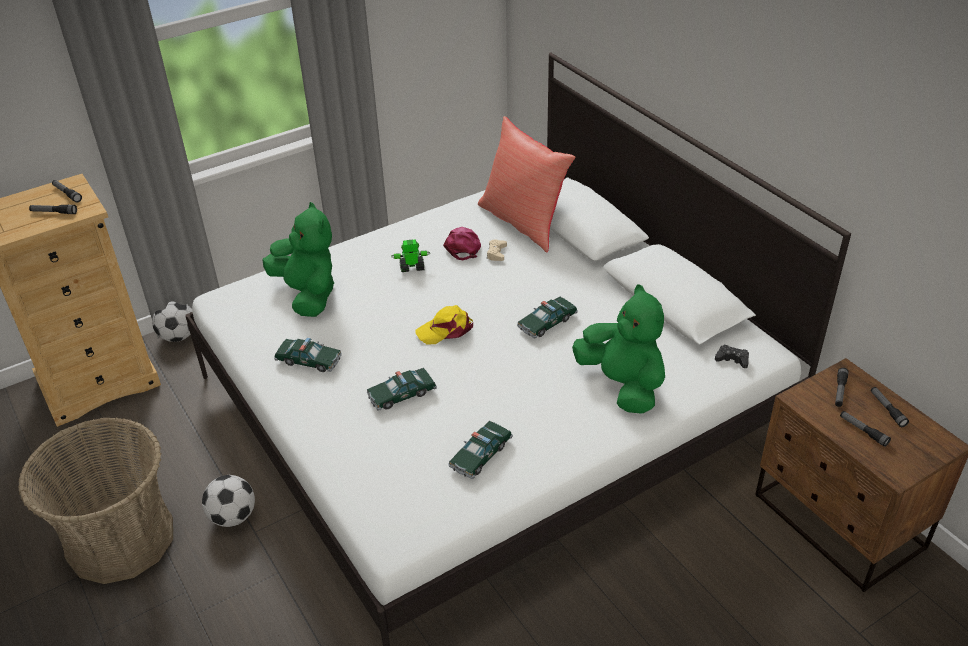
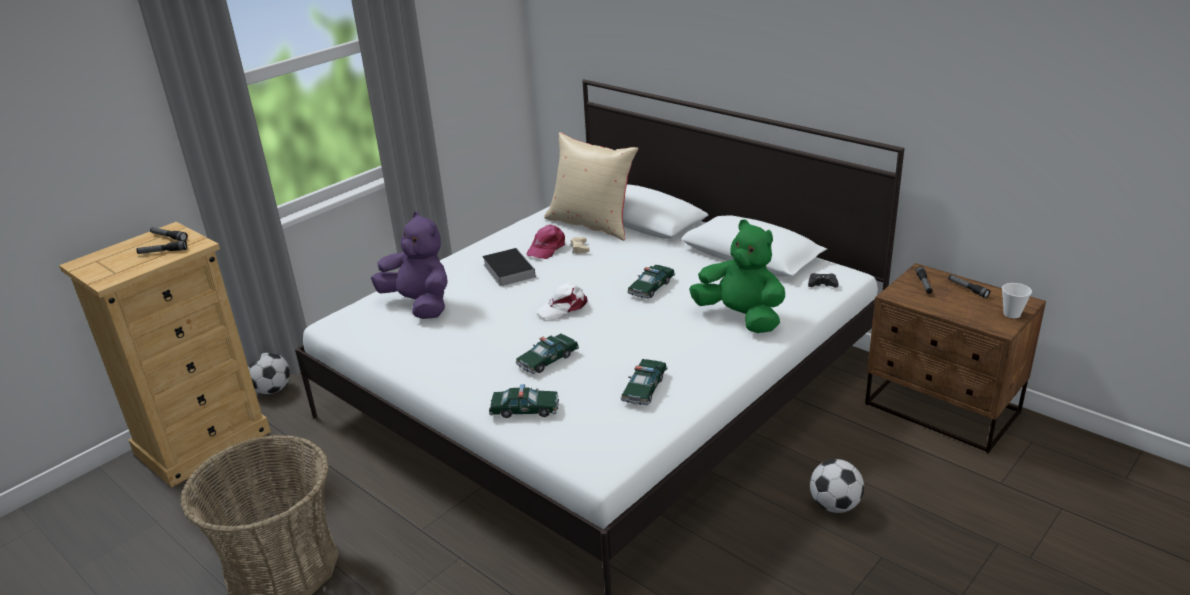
camera: 15 degrees left, 10 degrees down
football [202,475,255,527] -> football moved to [810,459,864,513]
green plush toy [262,202,334,317] -> purple plush toy [371,212,448,319]
toy car [274,338,342,372] -> toy car moved to [489,384,559,418]
toy robot [392,239,430,272] -> book [482,248,536,286]
yellow cap [416,305,473,345] -> white cap [536,282,588,321]
pink cap [443,227,481,260] -> pink cap turned 135 degrees counterclockwise [527,225,565,259]
red pillow [478,116,576,252] -> beige pillow [544,132,638,241]
flashlight [840,411,891,447] -> none
none -> cup [1002,283,1032,318]

